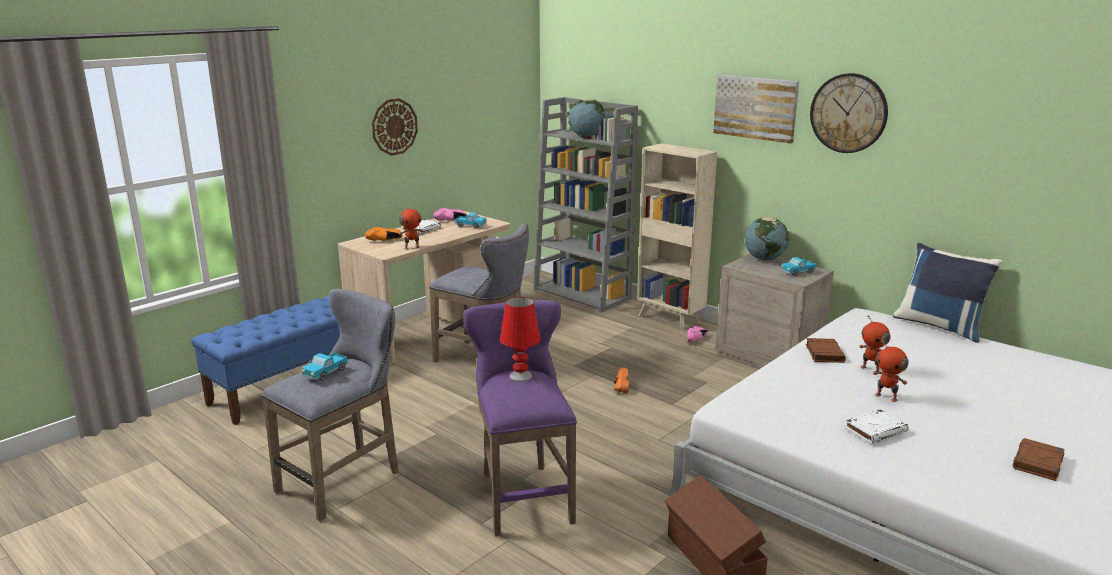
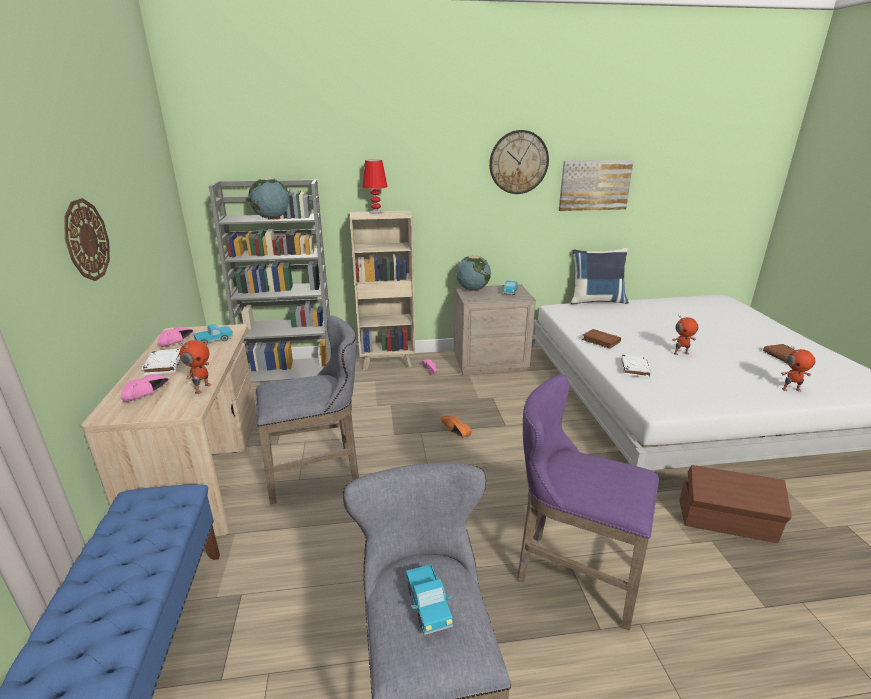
camera: 50 degrees left, 5 degrees up
orange shoe [365,227,403,241] -> pink shoe [121,374,169,402]
red table lamp [500,297,541,382] -> red table lamp moved to [362,160,388,214]
picture [713,75,799,144] -> picture moved to [559,160,634,211]
white book [844,409,908,444] -> white book moved to [621,354,652,377]
toy robot [859,315,891,372] -> toy robot moved to [781,346,816,392]

